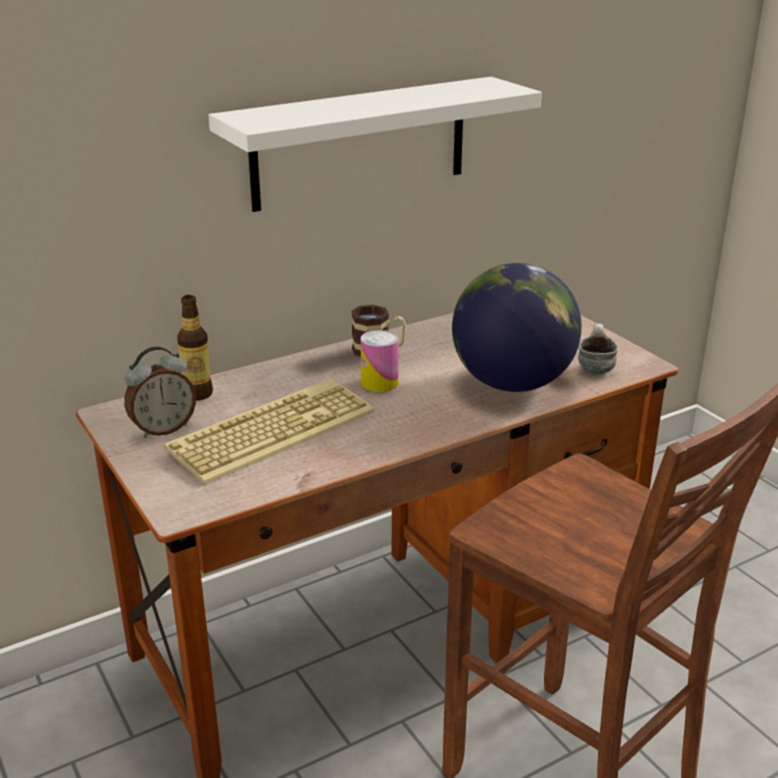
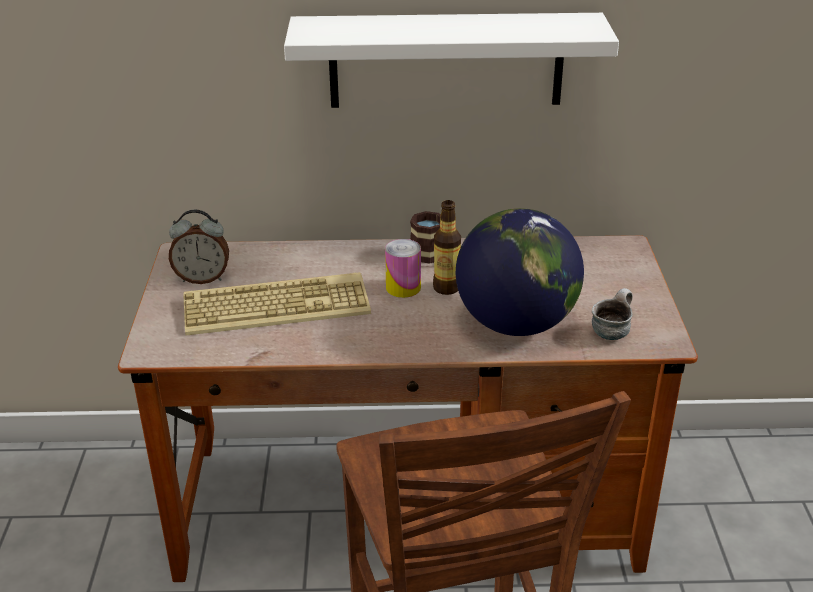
camera: 30 degrees right, 5 degrees up
bottle [177,295,213,401] -> bottle moved to [433,200,461,295]

